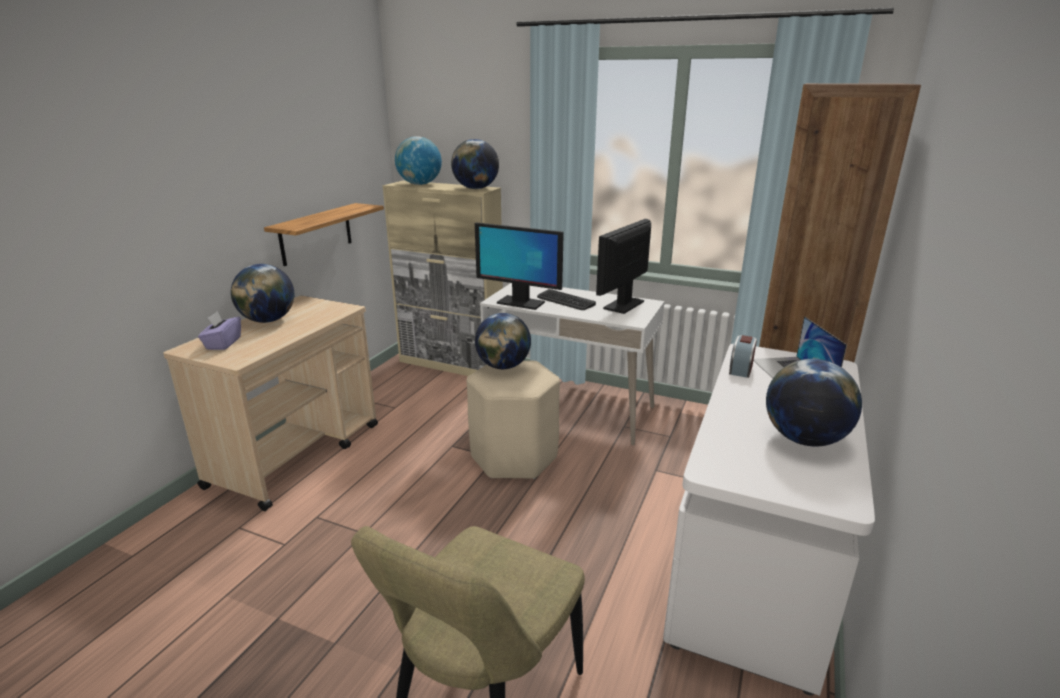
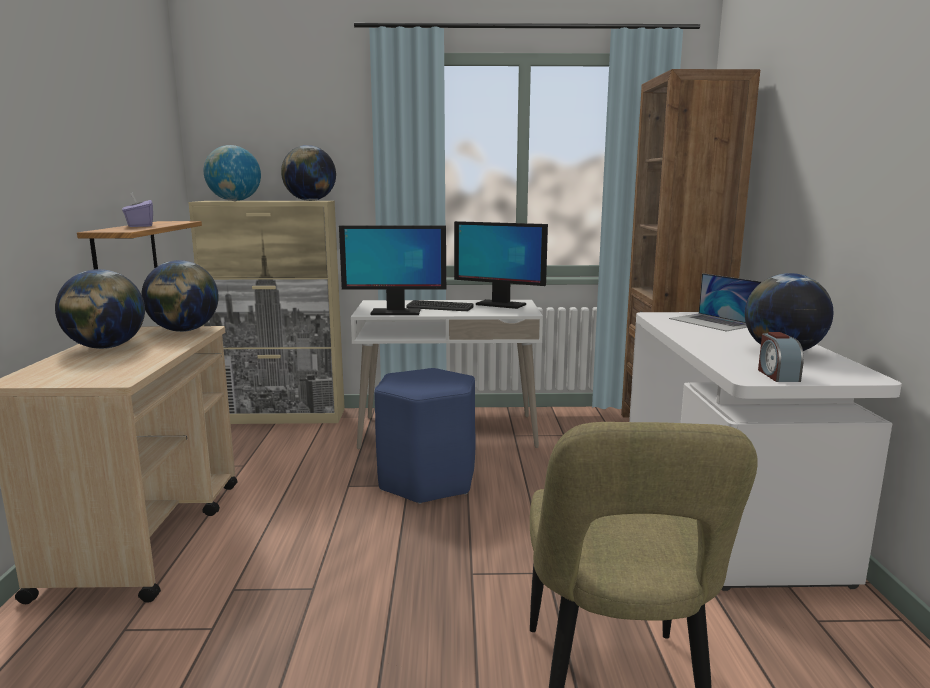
camera: 25 degrees left, 10 degrees down
purple tissue box [198,311,241,350] -> purple tissue box moved to [122,193,153,227]
beige stool [467,361,560,479] -> blue stool [374,368,476,504]
globe [475,313,531,369] -> globe moved to [141,260,219,332]
monitor [596,219,651,314] -> monitor turned 75 degrees counterclockwise [454,221,548,309]
alarm clock [729,335,757,378] -> alarm clock moved to [758,332,804,382]

